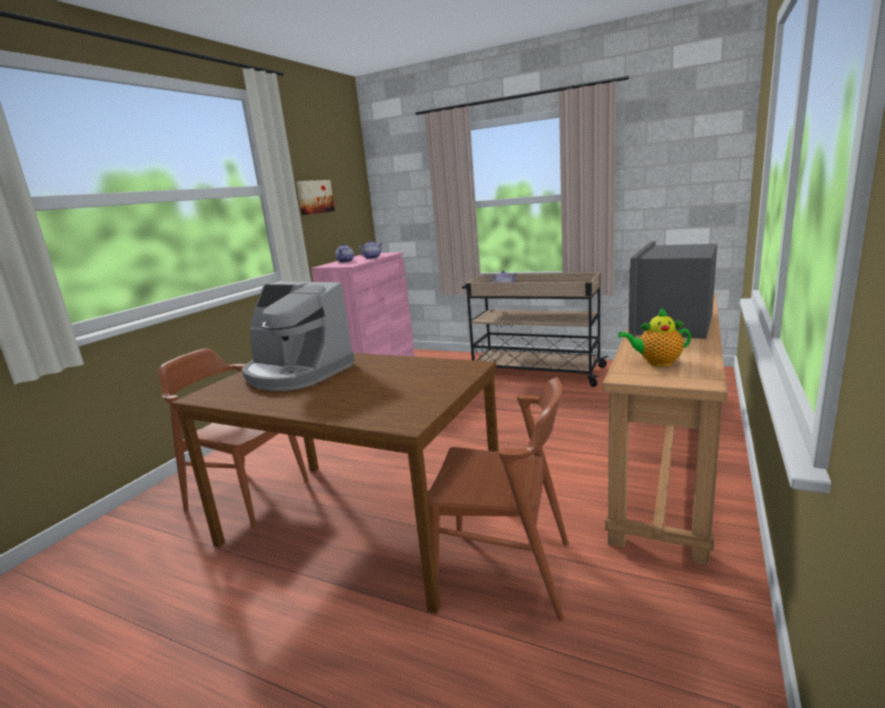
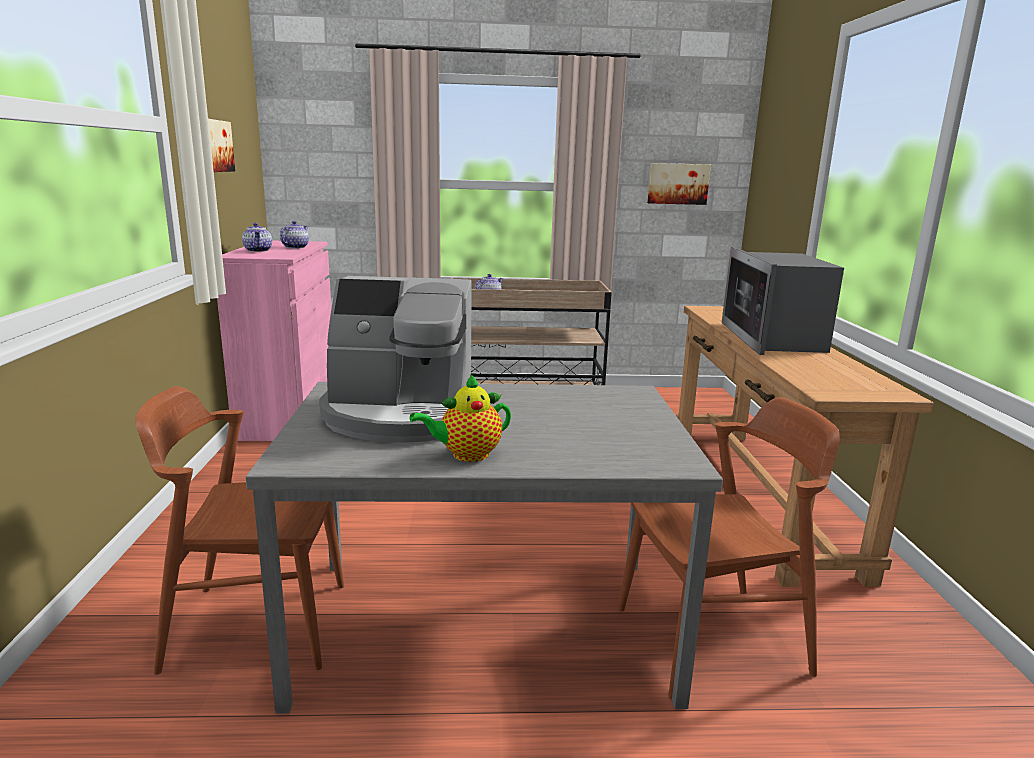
camera: 30 degrees left, 0 degrees up
brown dining table [171,353,499,614] -> grey dining table [246,382,723,714]
teapot [618,308,691,367] -> teapot moved to [410,375,511,462]
none -> picture [647,163,711,205]

